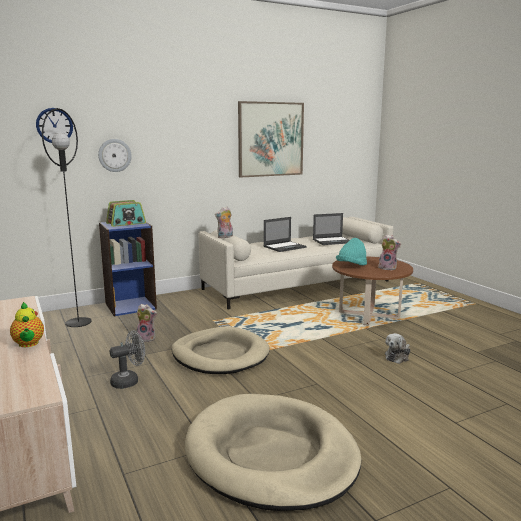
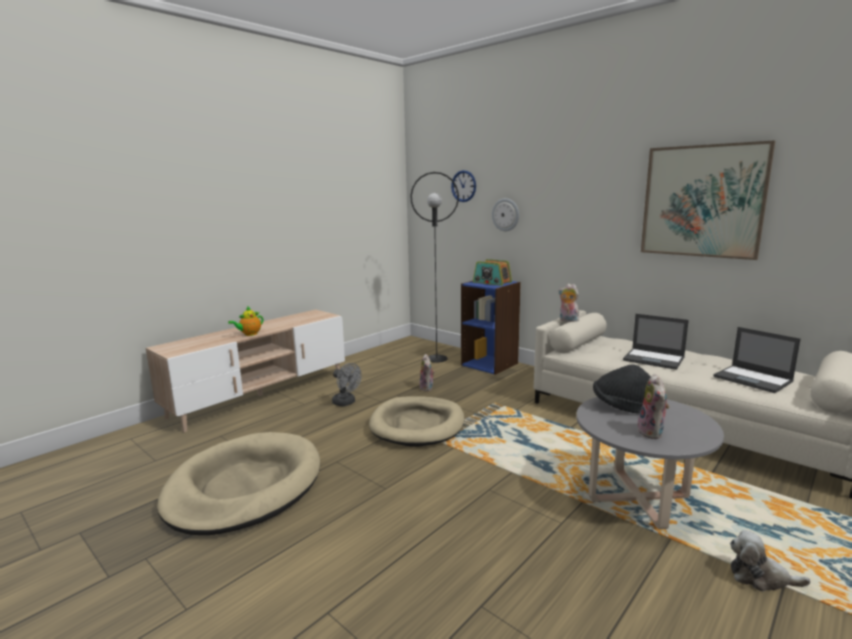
camera: 70 degrees right, 0 degrees up
brown coffee table [332,257,413,326] -> grey coffee table [576,397,724,529]
turquoise hat [336,238,367,265] -> black hat [593,364,651,414]
plush toy [385,333,410,364] -> plush toy moved to [730,530,811,592]

